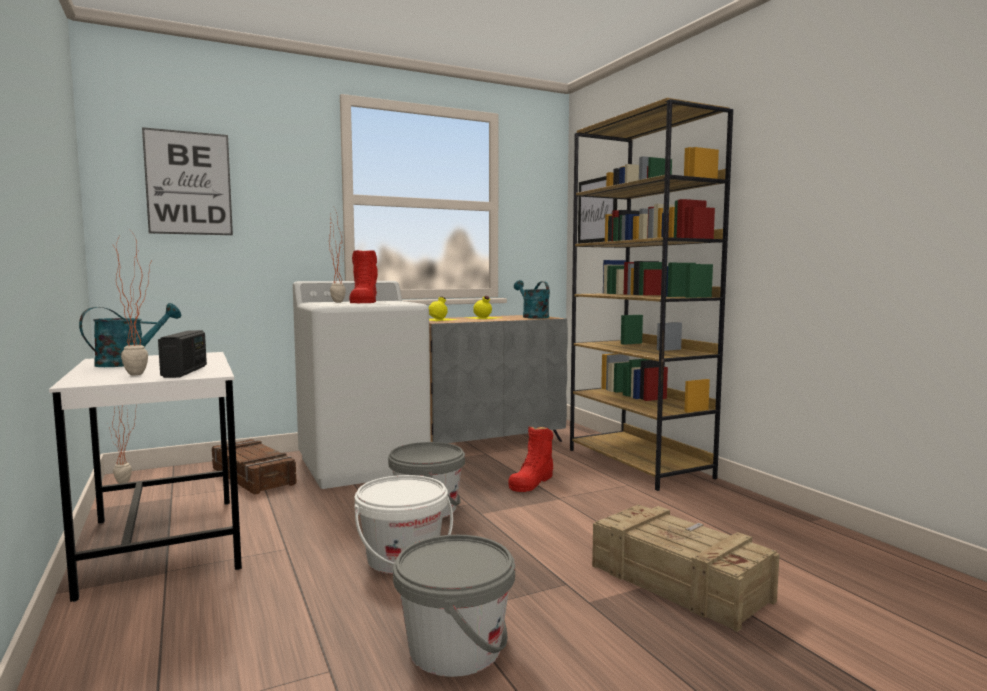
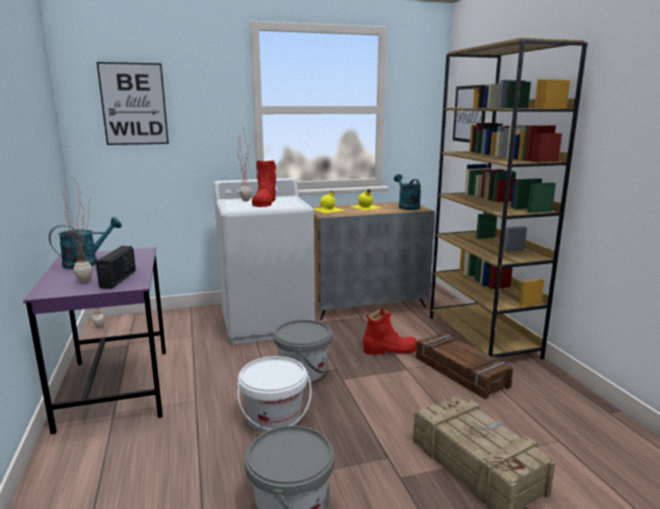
camera: 10 degrees right, 10 degrees up
white desk [49,352,242,602] -> purple desk [23,247,166,434]
crate [212,439,297,494] -> crate moved to [416,332,513,399]
red boot [508,426,553,492] -> red boot turned 135 degrees counterclockwise [363,308,417,355]

